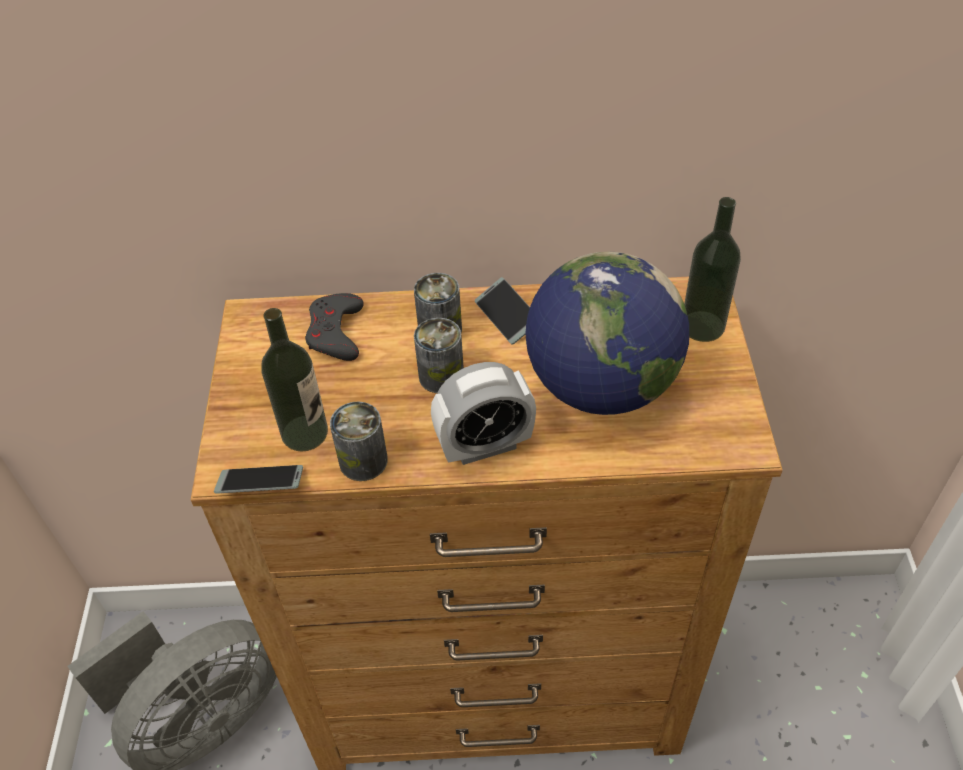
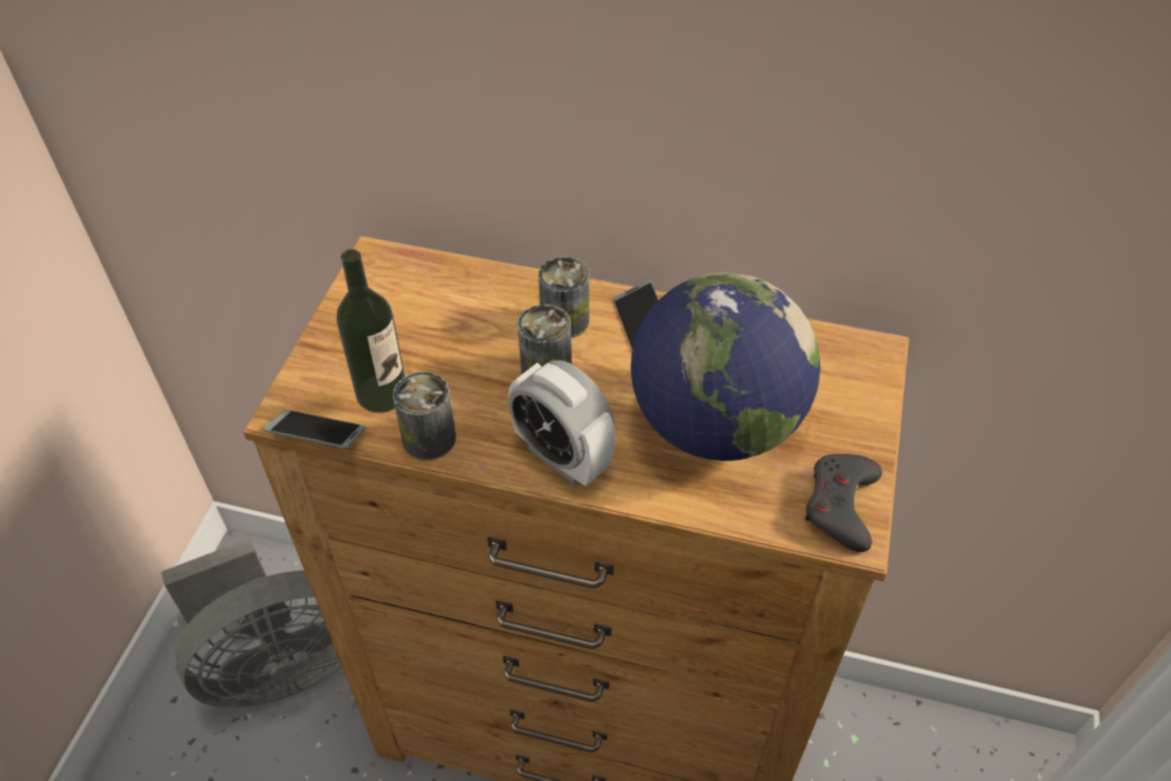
camera: 15 degrees right, 0 degrees up
grey game controller [305,293,364,361] -> grey game controller moved to [805,454,882,552]
alarm clock [431,362,536,465] -> alarm clock turned 45 degrees clockwise [508,360,615,486]
bottle [684,197,741,342] -> none

